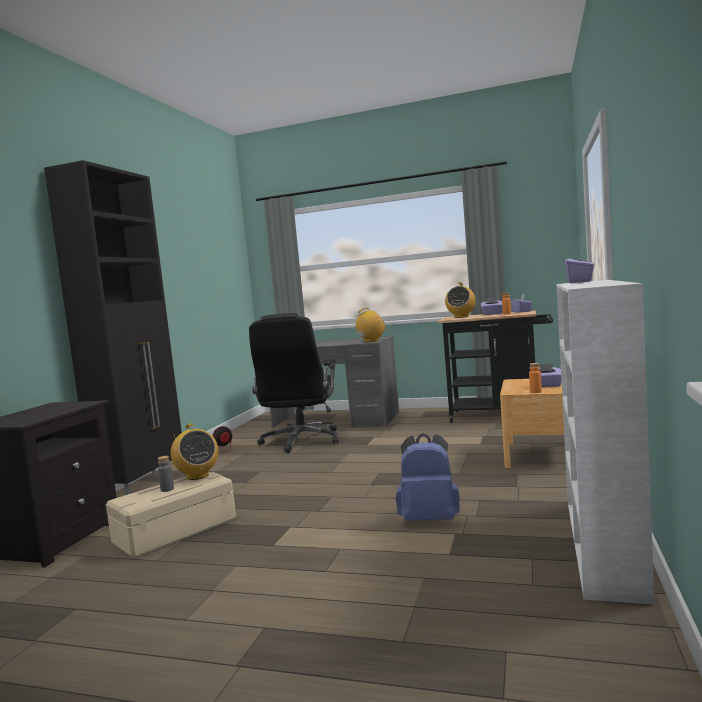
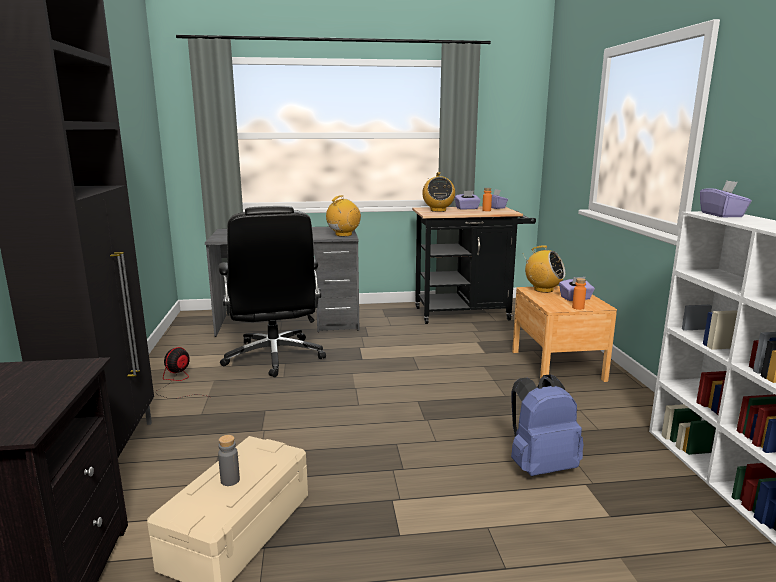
camera: 25 degrees left, 10 degrees up
radio [171,423,218,480] -> radio moved to [524,245,565,293]

